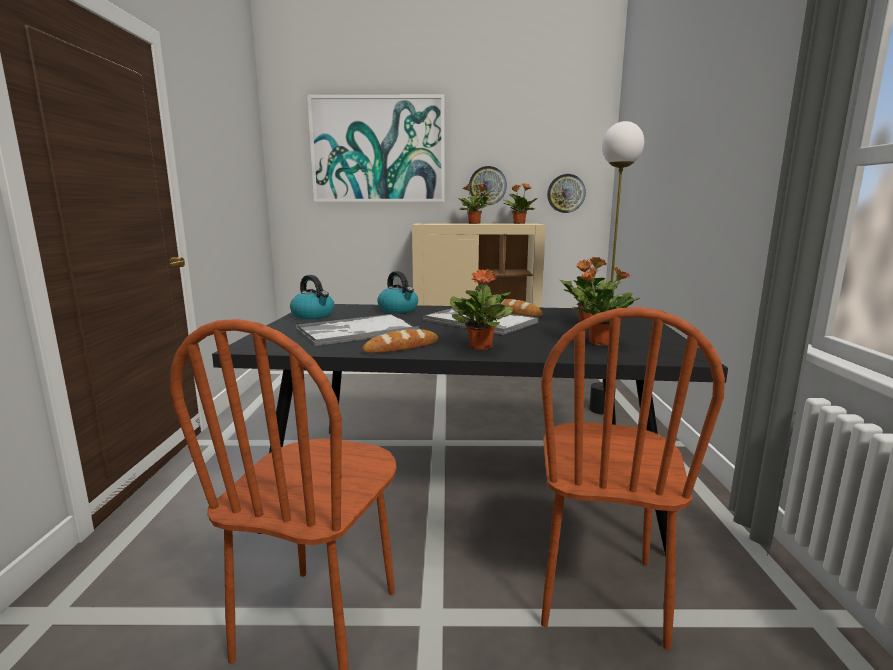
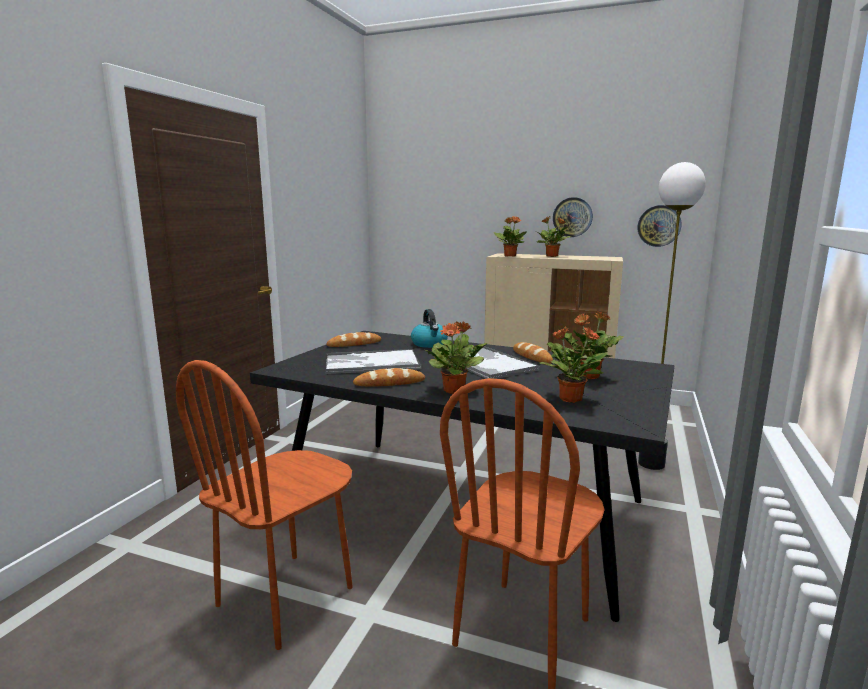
camera: 20 degrees right, 0 degrees up
kettle [290,275,334,319] -> bread [326,332,381,347]
picture [307,95,445,202] -> none
potted plant [504,183,538,224] -> potted plant moved to [493,216,527,257]

